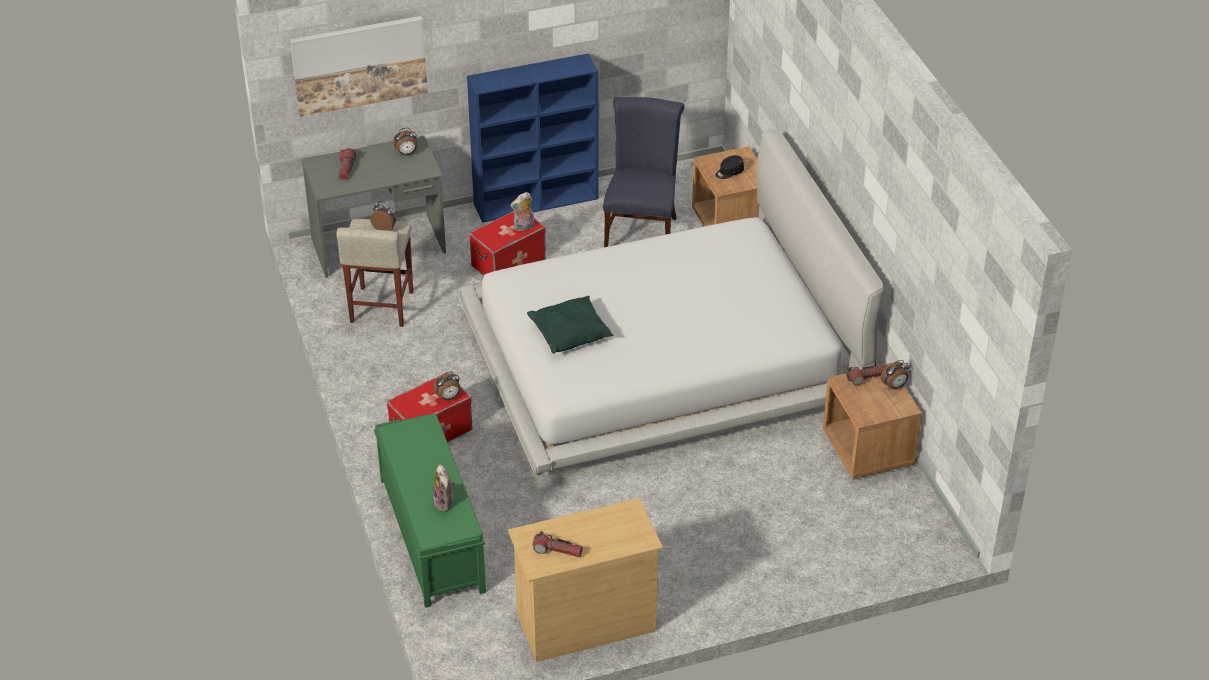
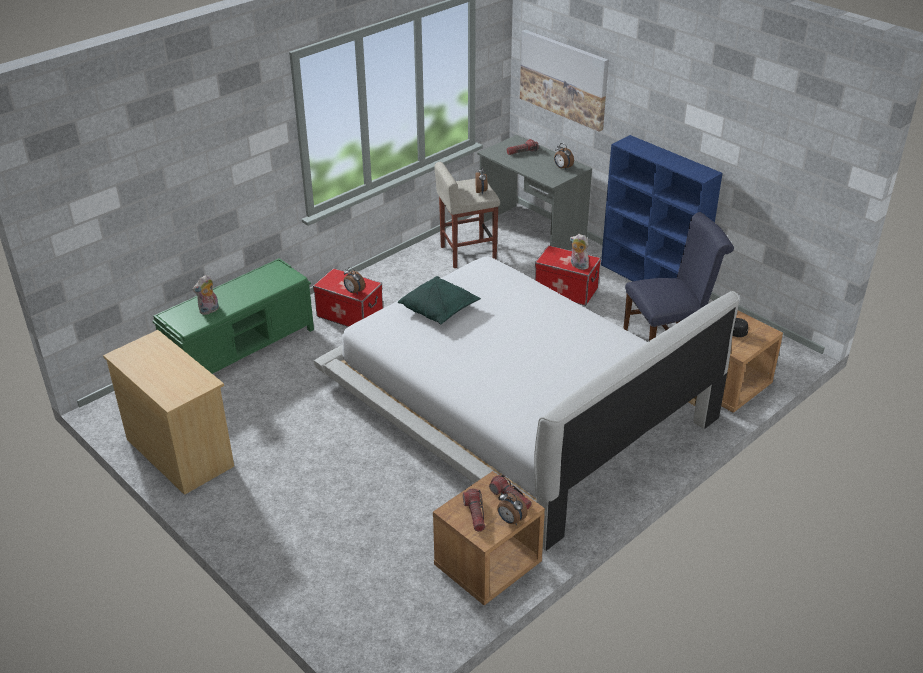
camera: 65 degrees right, 5 degrees down
flashlight [533,531,583,557] -> flashlight moved to [463,489,485,532]

